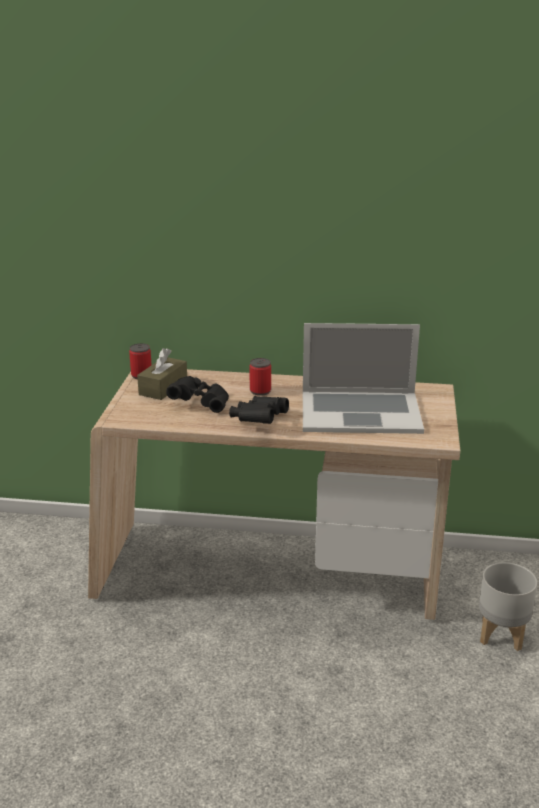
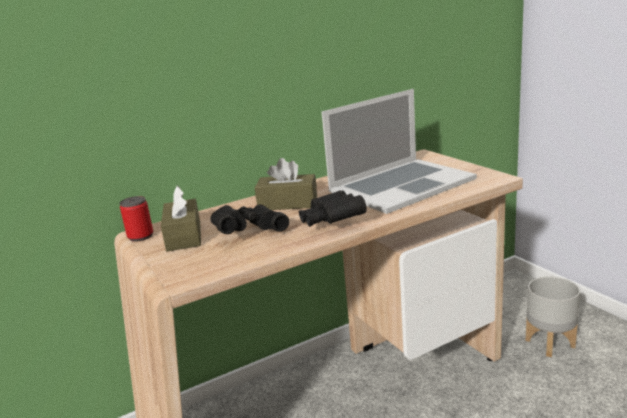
camera: 35 degrees left, 5 degrees down
can [249,358,271,396] -> brown tissue box [255,158,317,210]

